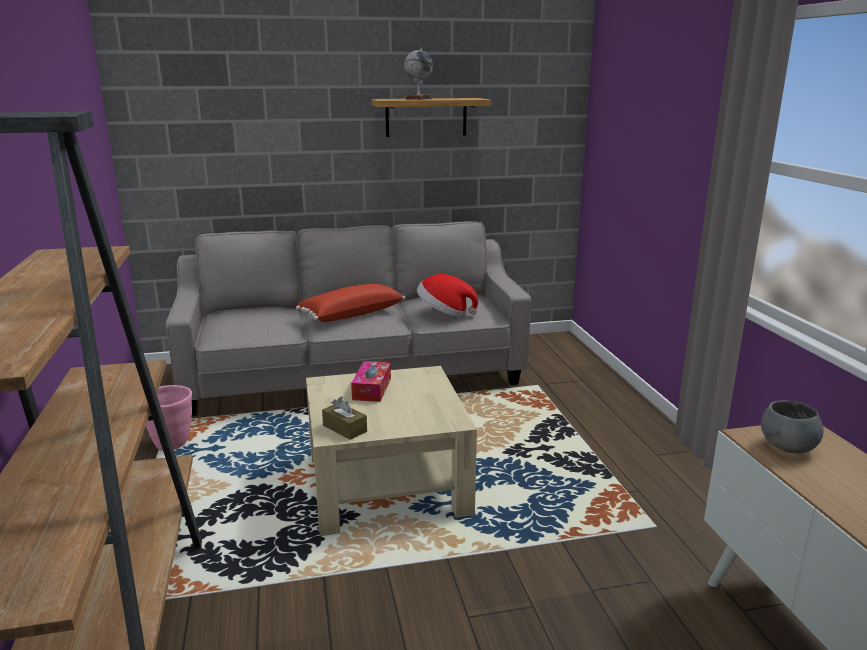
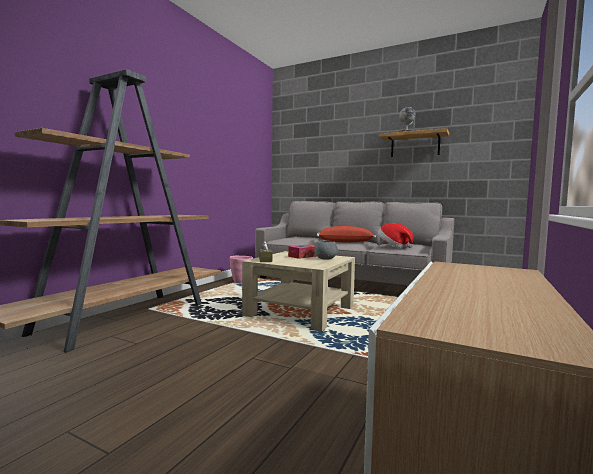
camera: 40 degrees right, 15 degrees down
grey bowl [761,401,824,453] -> grey bowl moved to [314,241,338,260]

